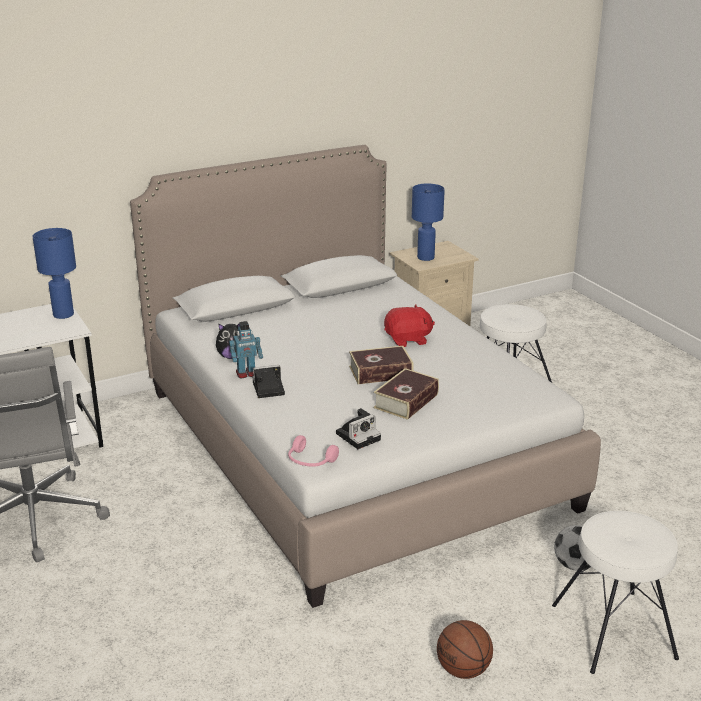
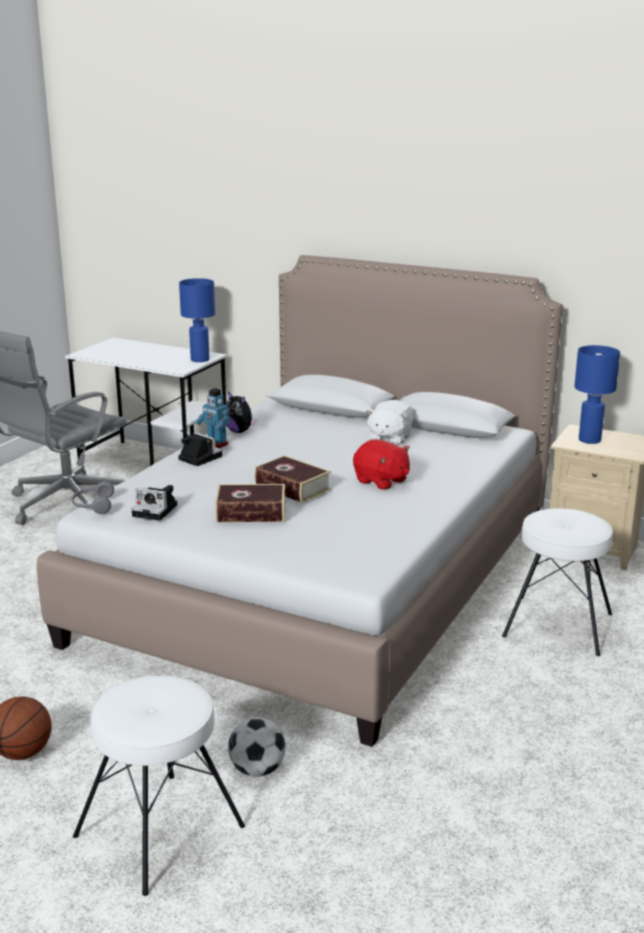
camera: 55 degrees right, 5 degrees down
pink headphones [288,435,339,467] -> grey headphones [71,481,114,514]
none -> white plush toy [366,400,413,445]

